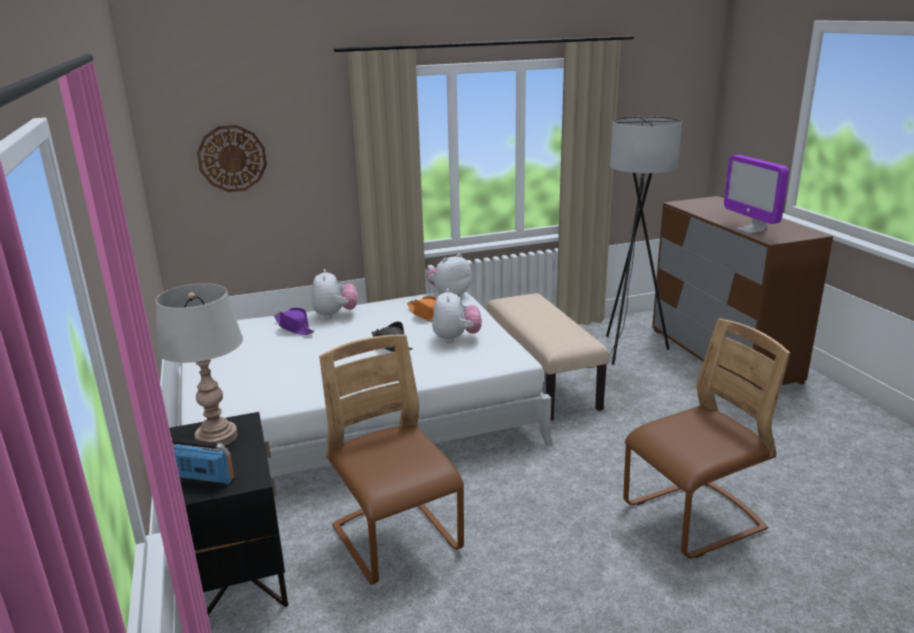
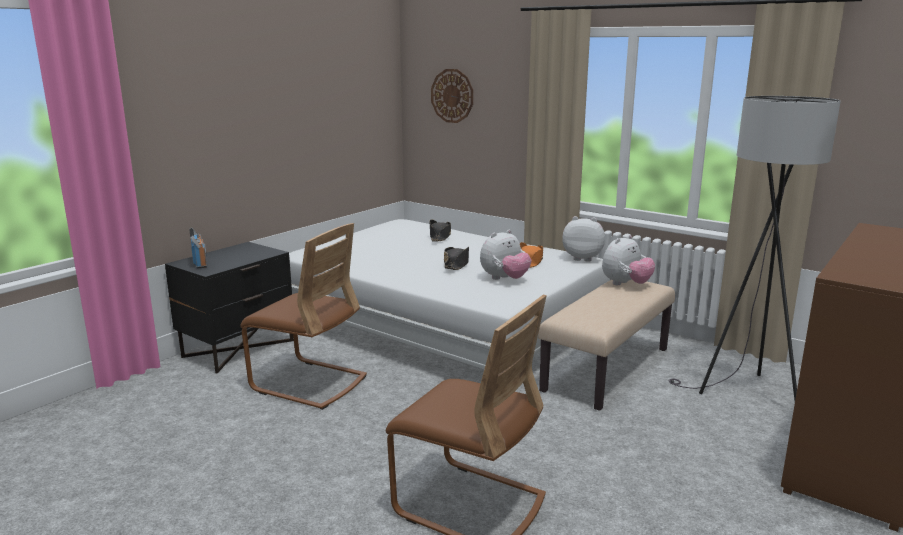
camera: 55 degrees right, 5 degrees down
grey table lamp [156,283,243,446] -> none
purple hat [274,308,314,335] -> black hat [429,220,451,242]
plush toy [312,269,357,319] -> plush toy moved to [602,235,655,285]
brown chair [319,334,464,585] -> brown chair turned 90 degrees clockwise [240,223,367,410]
monitor [724,155,789,234] -> none

